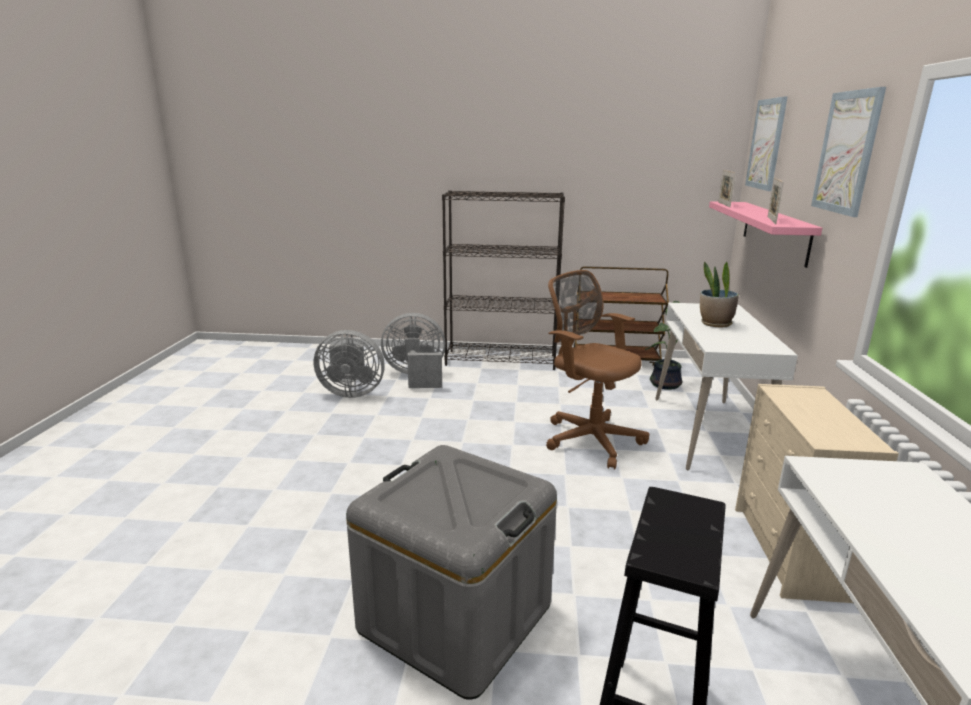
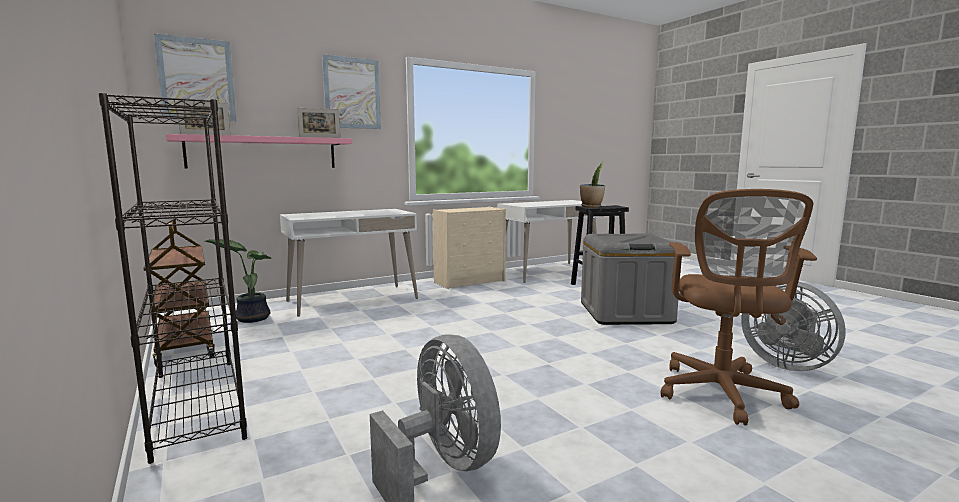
camera: 125 degrees left, 10 degrees down
grey fan [381,313,446,388] -> grey fan moved to [741,282,846,371]
brown office chair [546,270,649,469] -> brown office chair moved to [660,189,817,425]
potted plant [700,262,739,328] -> potted plant moved to [580,161,605,208]

